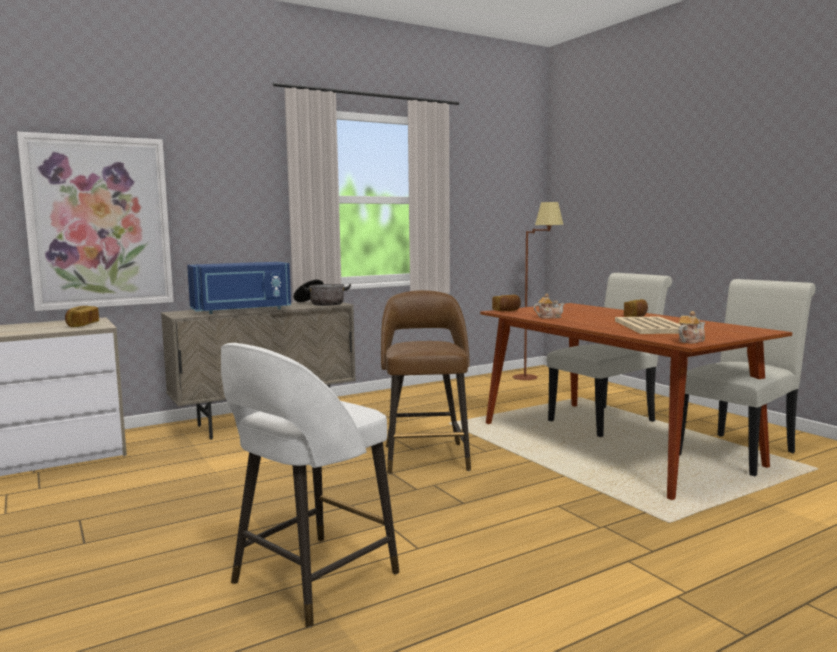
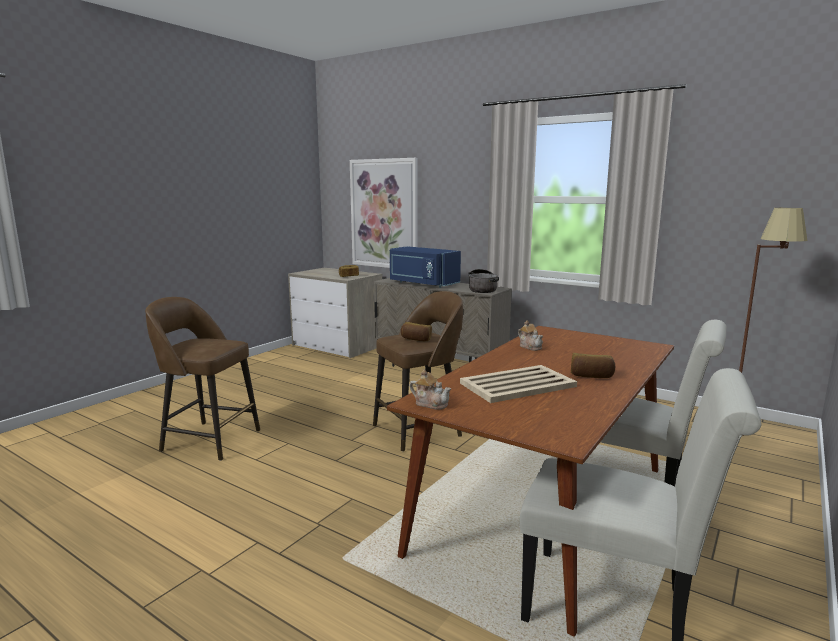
camera: 65 degrees right, 5 degrees up
white stool [221,343,399,627] -> brown stool [145,297,260,461]
bread [492,295,521,311] -> bread moved to [400,322,432,341]

